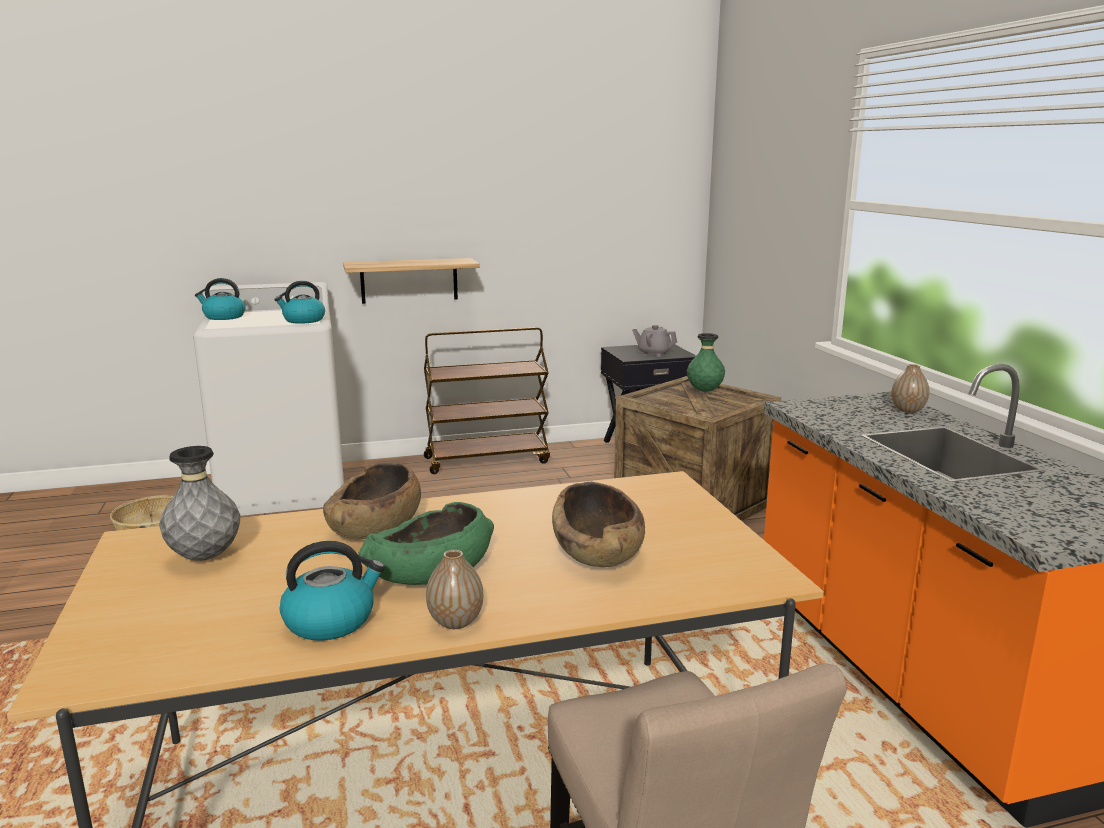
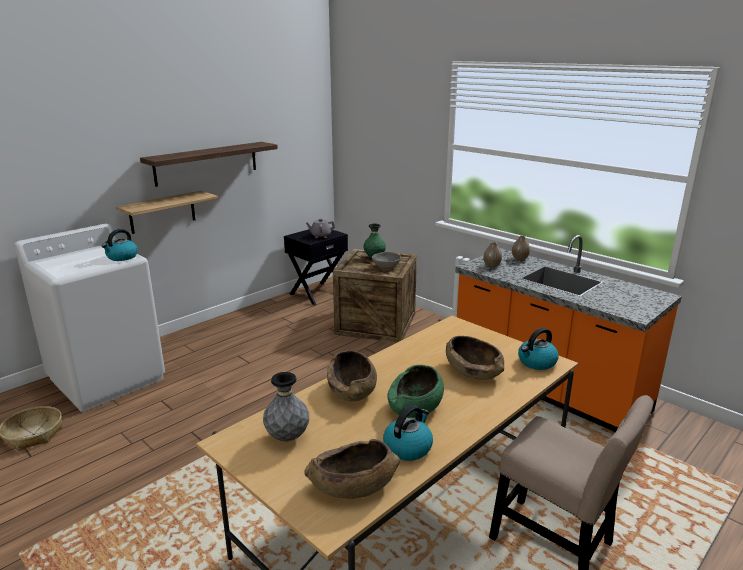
camera: 30 degrees left, 5 degrees up
kettle [195,278,246,320] -> kettle moved to [518,328,559,370]
brown cart [424,327,550,474] -> none
vase [426,550,483,629] -> vase moved to [483,242,502,268]
none -> shelf [140,142,278,187]
none -> brown bowl [304,439,400,499]
none -> grey bowl [372,252,401,269]

